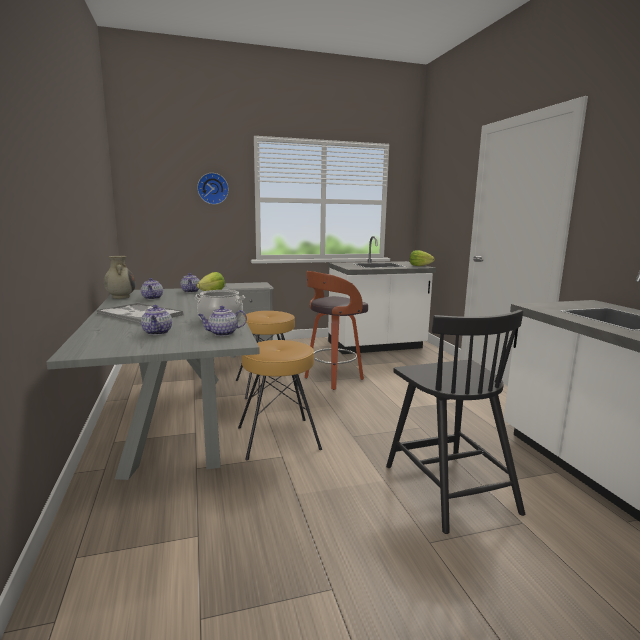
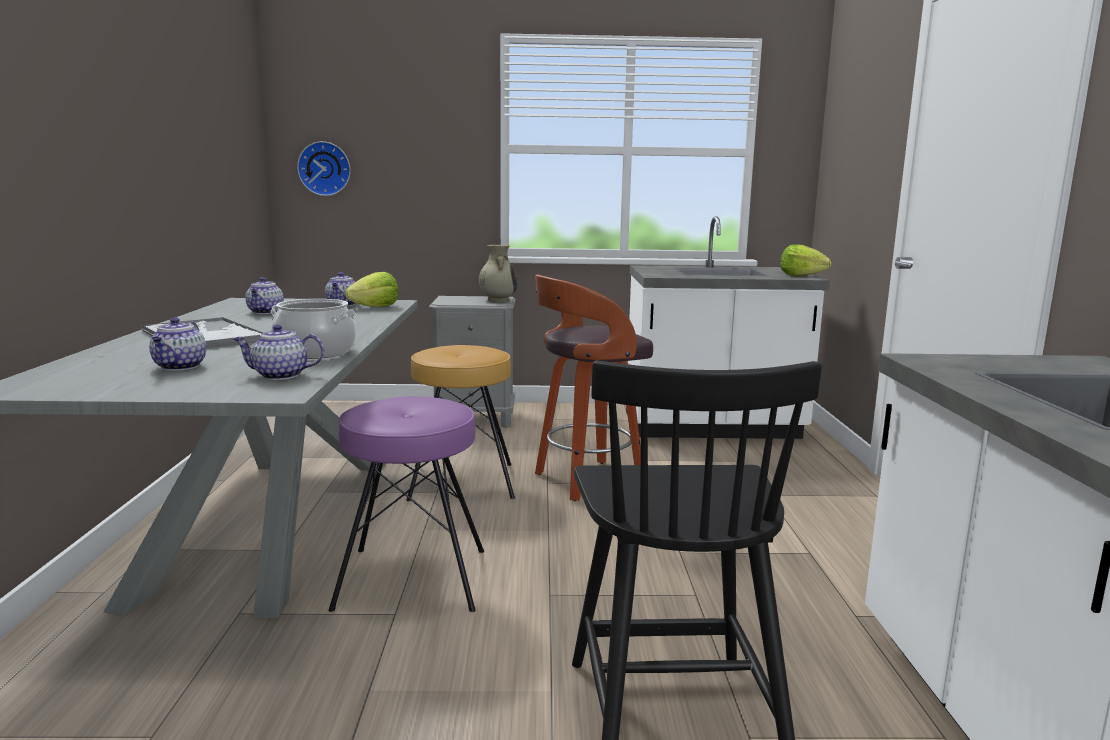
camera: 15 degrees right, 0 degrees up
beige vase [103,256,136,299] -> beige vase moved to [479,245,518,302]
wall clock [197,173,229,205] -> wall clock moved to [297,141,351,196]
brown stool [238,340,322,460] -> purple stool [329,396,484,612]

